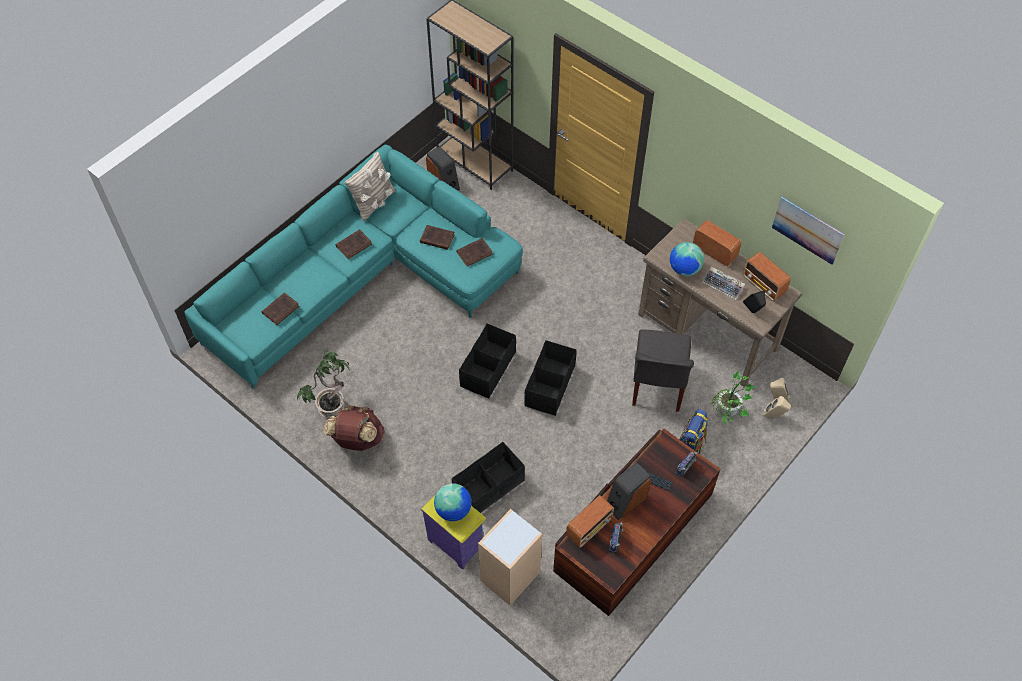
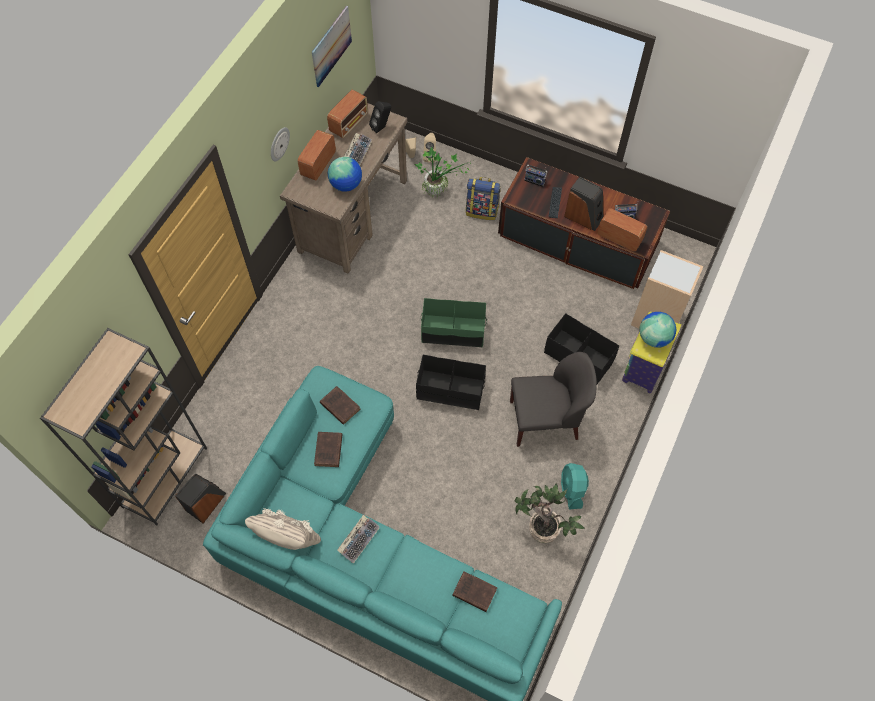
camera: 105 degrees left, 5 degrees up
brown backpack [324,406,385,451] -> turquoise fan [561,463,589,510]
brown book [336,229,372,259] -> keyboard [337,515,380,563]
black storage box [524,340,576,416] -> green storage box [421,298,487,347]
grey chair [632,329,694,412] -> grey chair moved to [510,352,597,447]
none -> wall clock [271,127,290,161]

